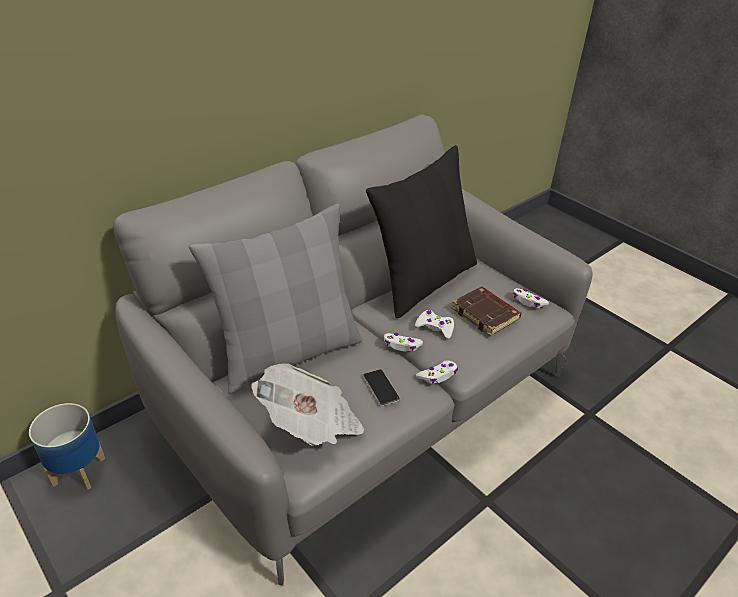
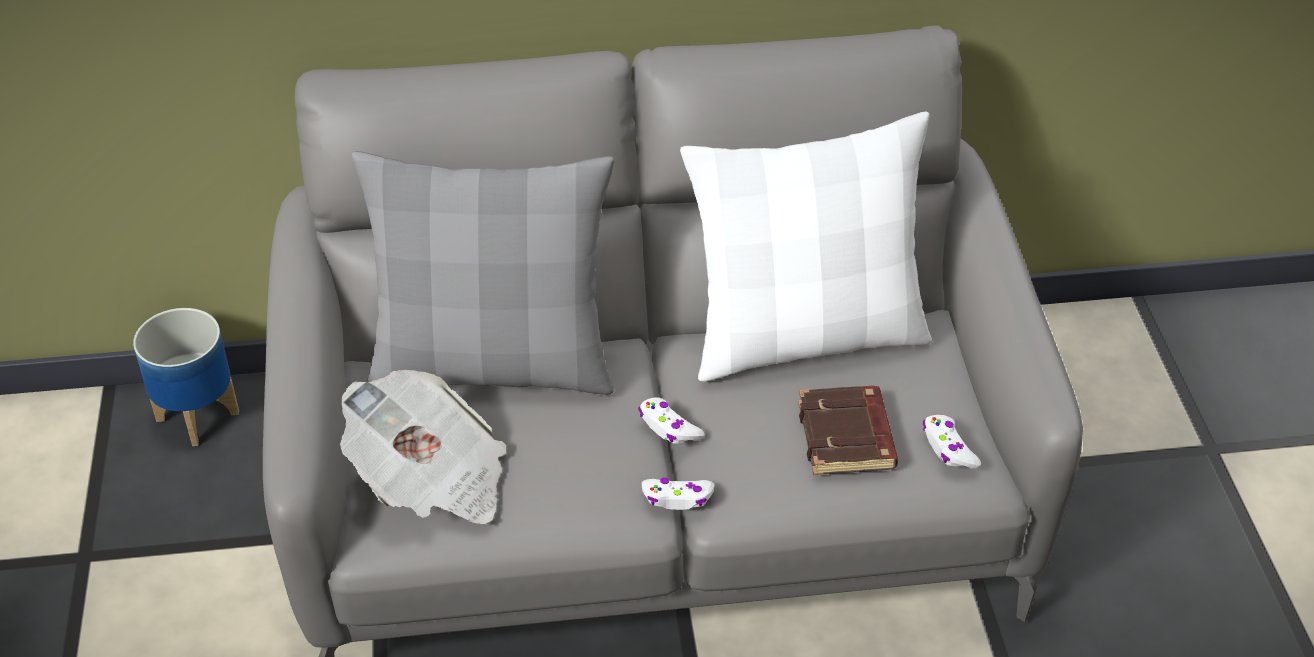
camera: 35 degrees right, 5 degrees up
phone [363,369,400,406] -> none
black pillow [366,145,477,318] -> white pillow [680,112,932,382]
white game controller [415,310,454,339] -> none

